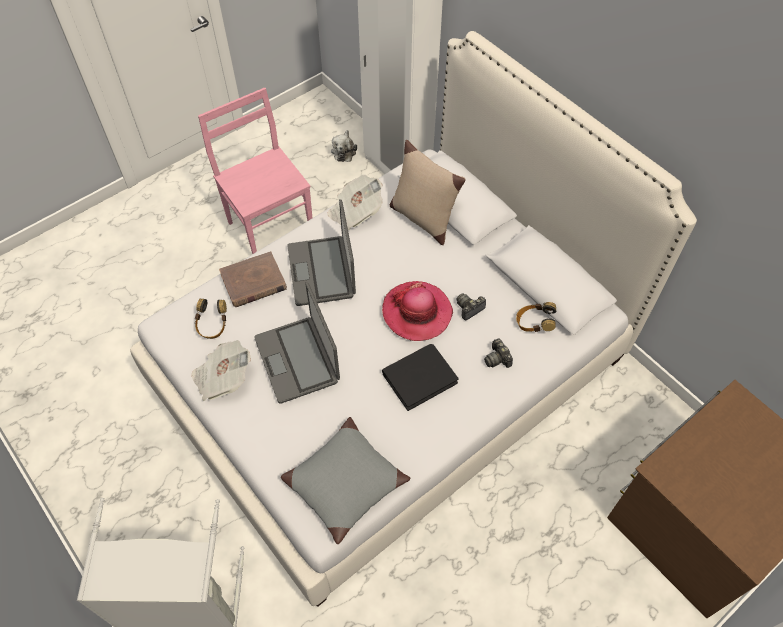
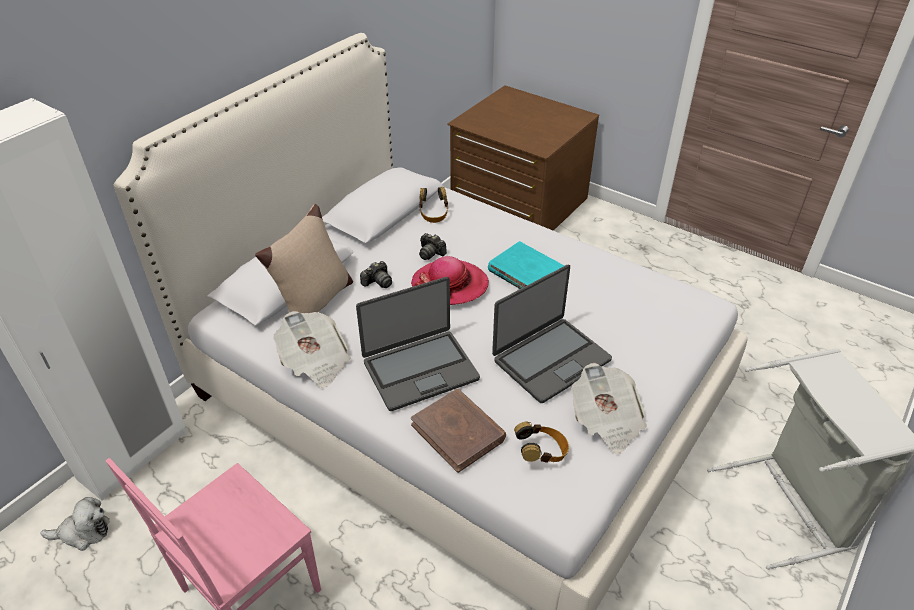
camera: 105 degrees left, 15 degrees down
grey pillow [281,417,410,544] -> none
black book [382,344,459,411] -> turquoise book [488,241,564,289]
camera [484,339,513,368] -> camera moved to [360,261,392,288]

